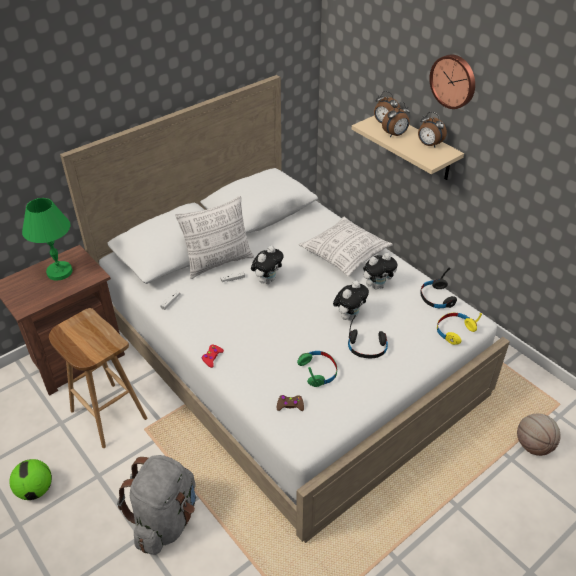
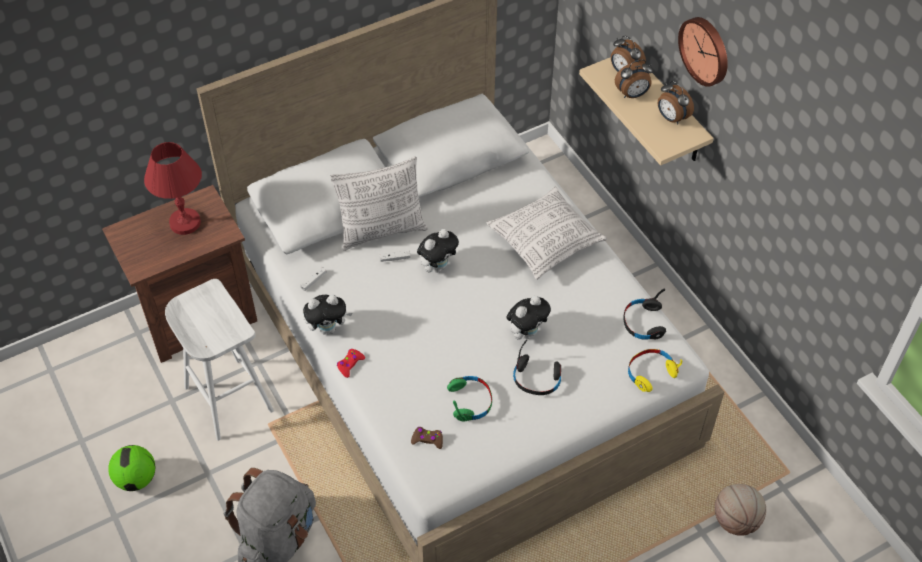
camera: 10 degrees right, 10 degrees up
green table lamp [22,198,73,281] -> red table lamp [144,142,202,235]
brown stool [49,308,147,448] -> white stool [165,279,274,441]
plush toy [363,253,397,290] -> plush toy moved to [303,295,352,335]

